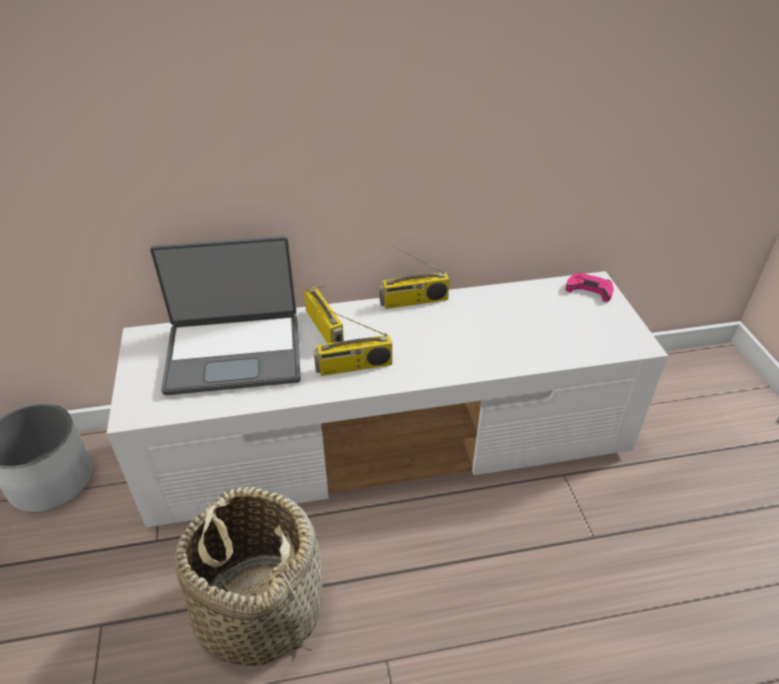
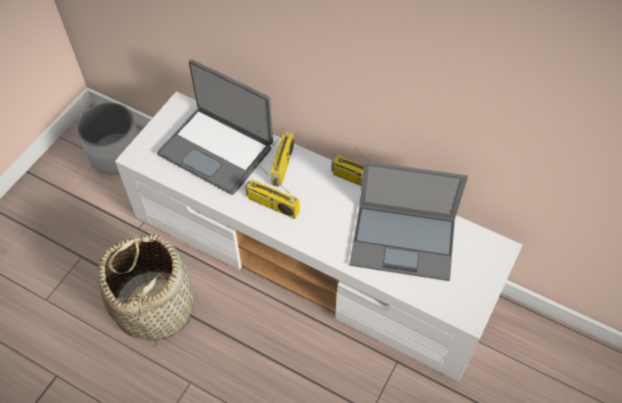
camera: 40 degrees right, 15 degrees up
pink game controller [565,273,614,302] -> none
none -> laptop [349,161,468,281]

